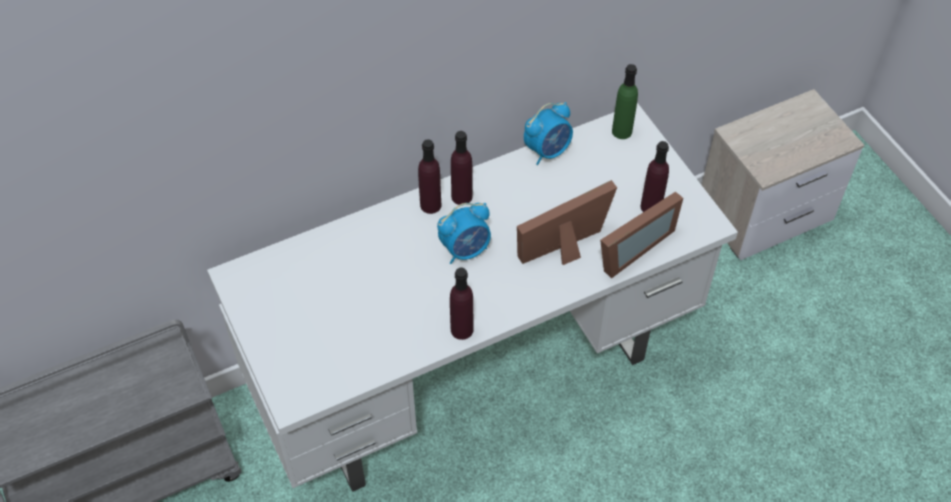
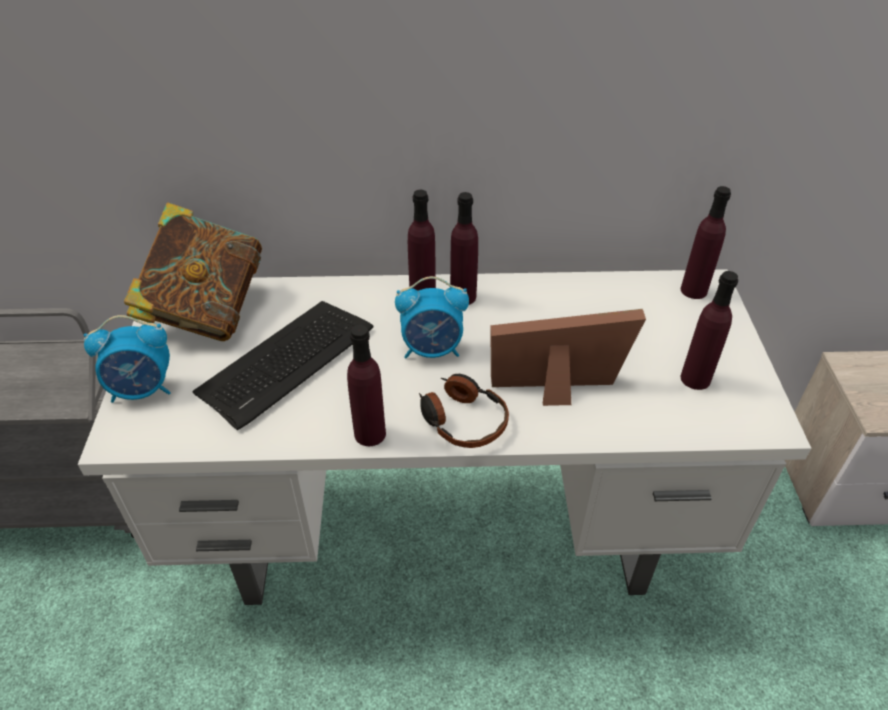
camera: 25 degrees right, 10 degrees down
alarm clock [524,102,573,165] -> alarm clock moved to [84,315,171,403]
picture frame [600,192,683,278] -> none
green bottle [612,64,638,139] -> purple bottle [681,186,731,299]
none -> book [124,202,262,341]
none -> keyboard [192,301,374,430]
none -> headphones [419,374,509,448]

